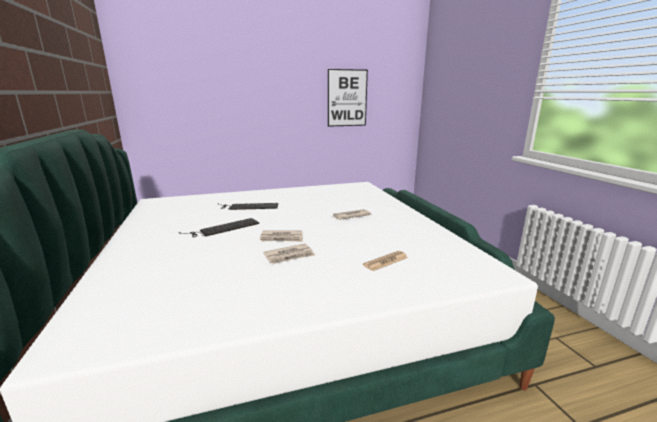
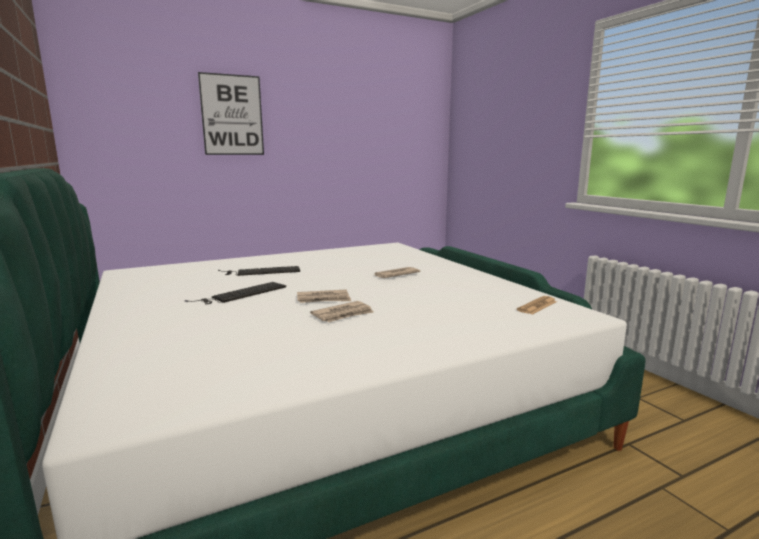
camera: 10 degrees left, 5 degrees down
picture [328,69,368,127] -> picture moved to [198,72,264,155]
newspaper [363,251,408,271] -> newspaper moved to [517,296,557,315]

